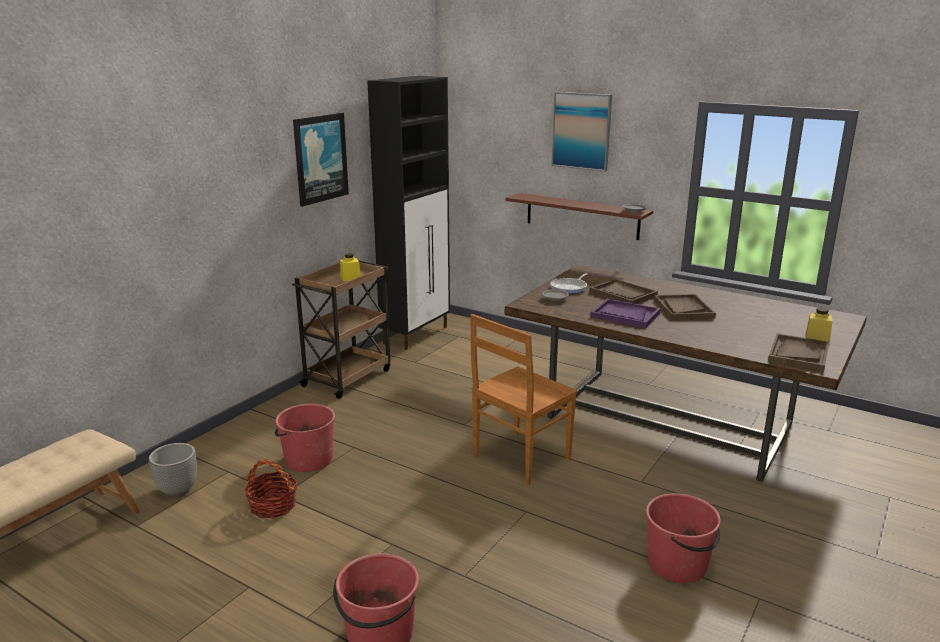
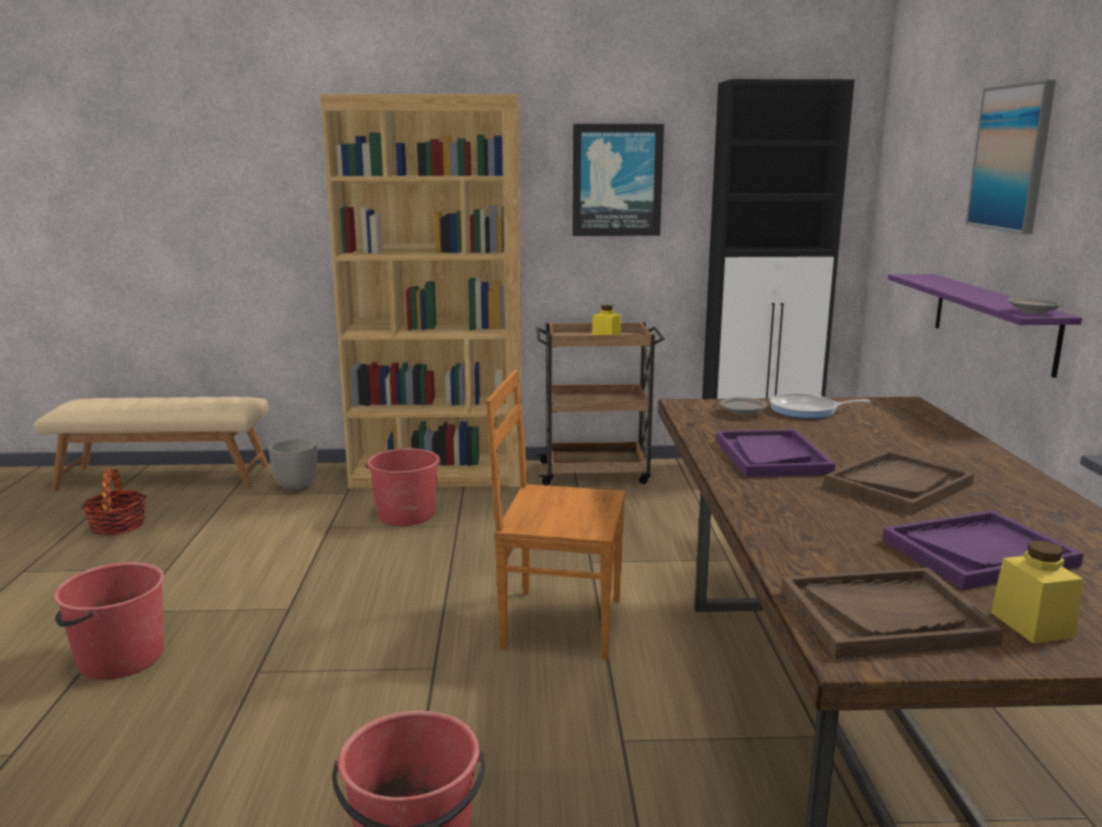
camera: 55 degrees right, 5 degrees down
basket [244,459,298,518] -> basket moved to [81,468,146,536]
brown shelf [506,193,653,240] -> purple shelf [888,274,1082,378]
brown tray [589,279,658,304] -> none
none -> brown bookcase [320,94,522,488]
none -> purple tray [882,510,1083,590]

